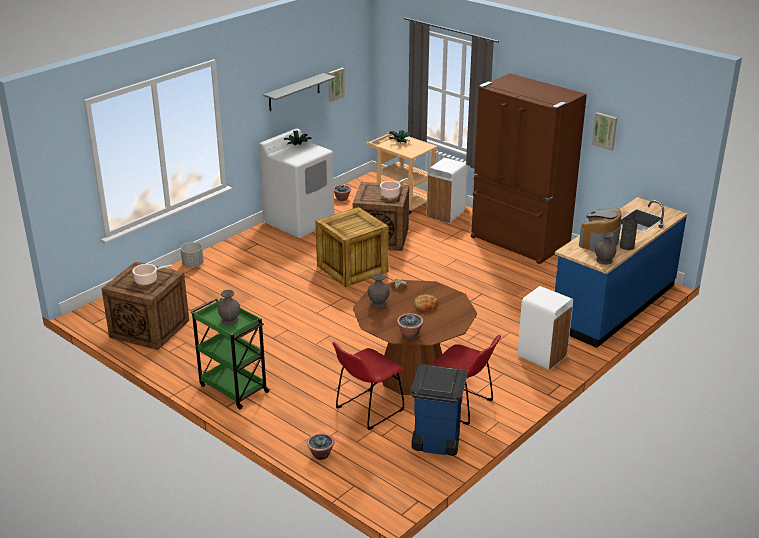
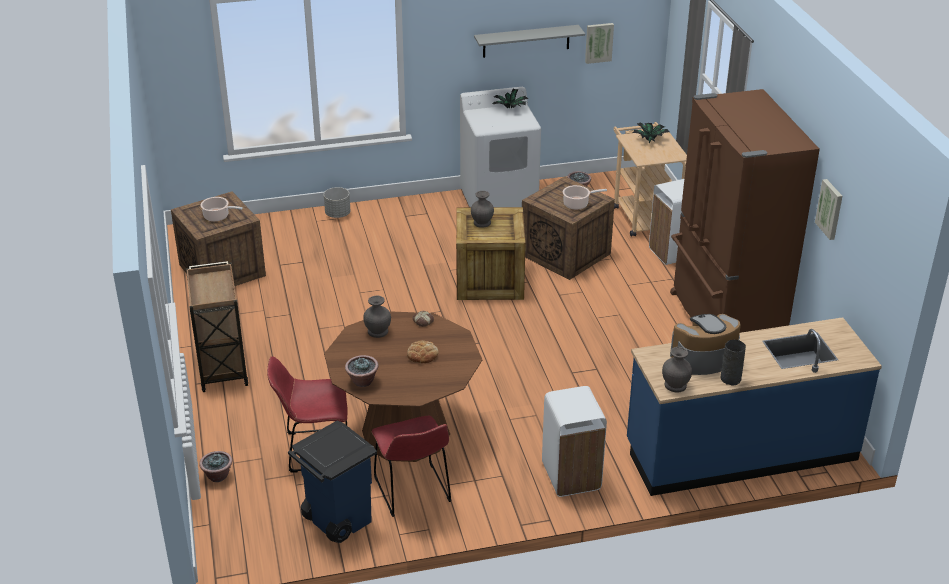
camera: 35 degrees right, 5 degrees up
green cart [191,298,270,410] -> brown cart [186,261,249,392]
grey vase [218,290,240,325] -> grey vase moved to [471,191,494,228]

